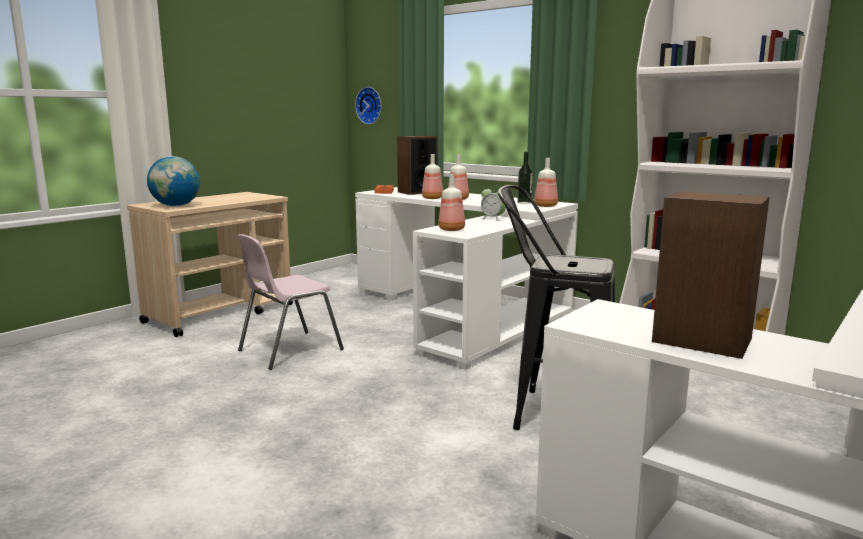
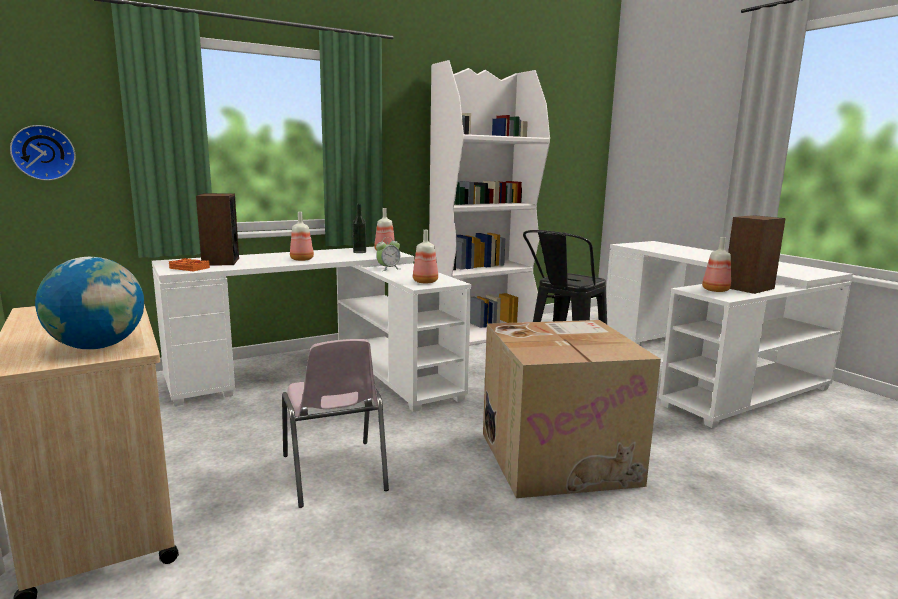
camera: 70 degrees left, 0 degrees up
bottle [422,154,443,199] -> bottle moved to [702,237,731,292]
none -> cardboard box [483,320,661,498]

